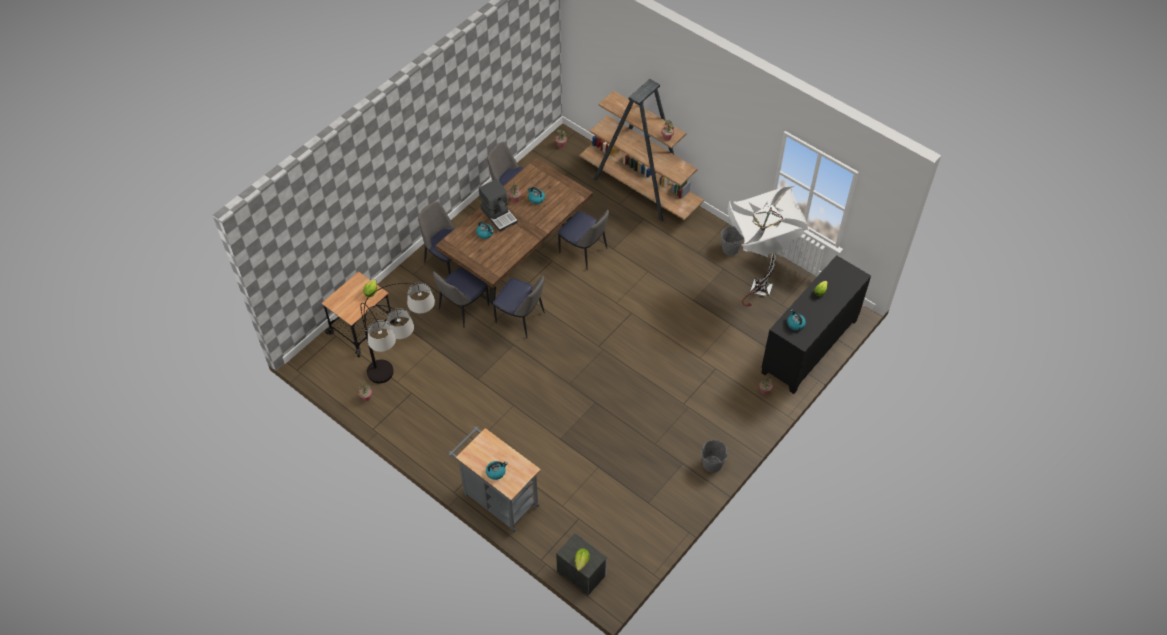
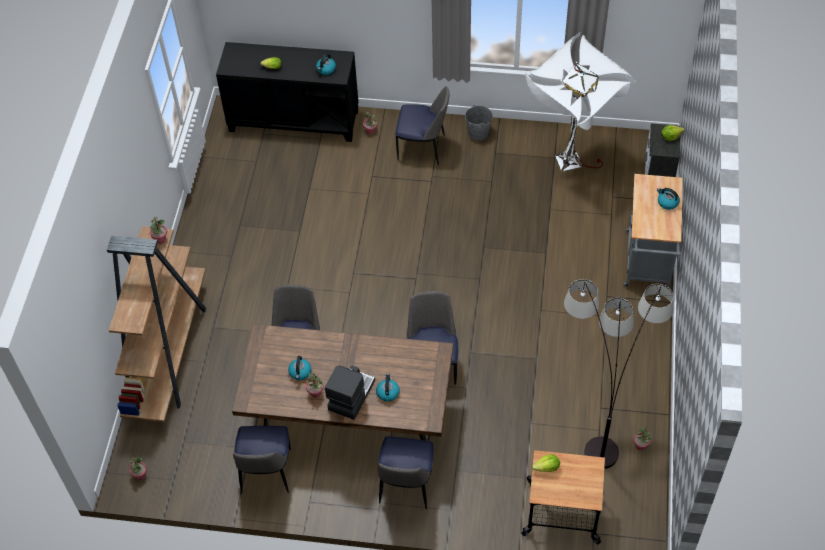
camera: 120 degrees left, 0 degrees up
chair [433,267,489,327] -> chair moved to [395,86,449,165]
grey bucket [721,225,744,256] -> none
white floor lamp [728,186,809,306] -> white floor lamp moved to [525,33,636,172]

